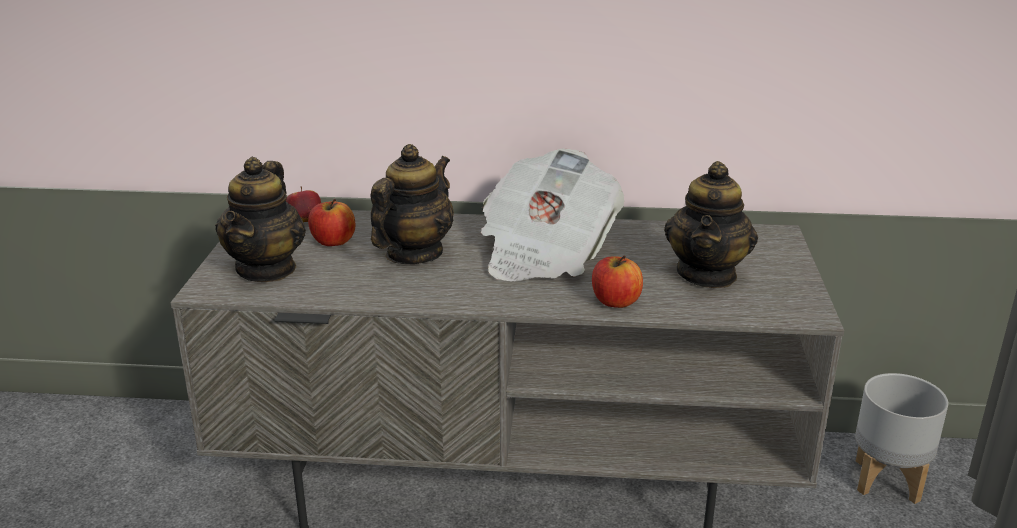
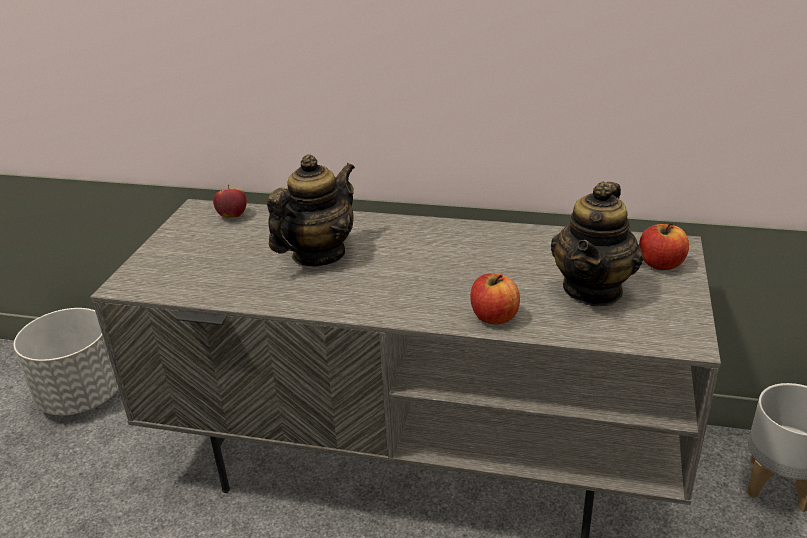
camera: 10 degrees right, 5 degrees up
teapot [215,157,306,282] -> none
apple [308,199,355,246] -> apple moved to [639,223,689,270]
newspaper [481,148,624,281] -> none
none -> grey planter [14,308,118,416]

